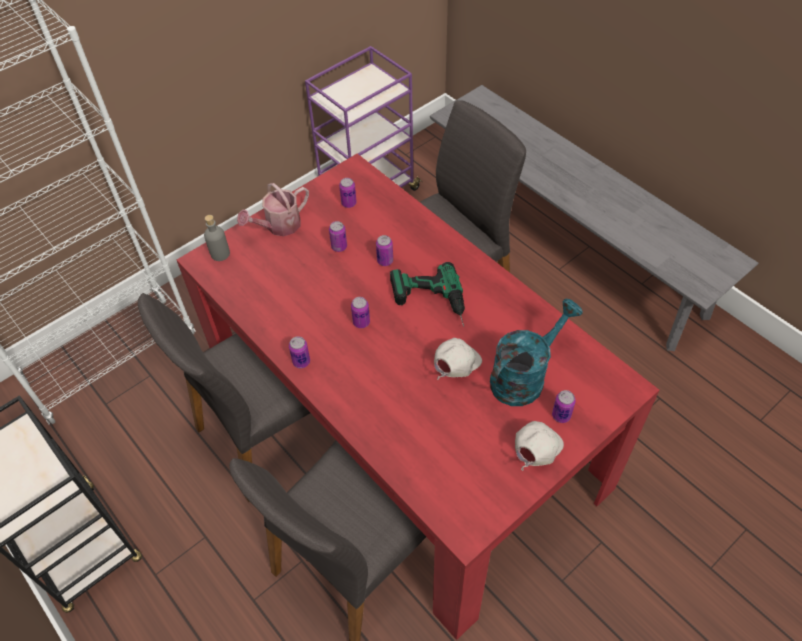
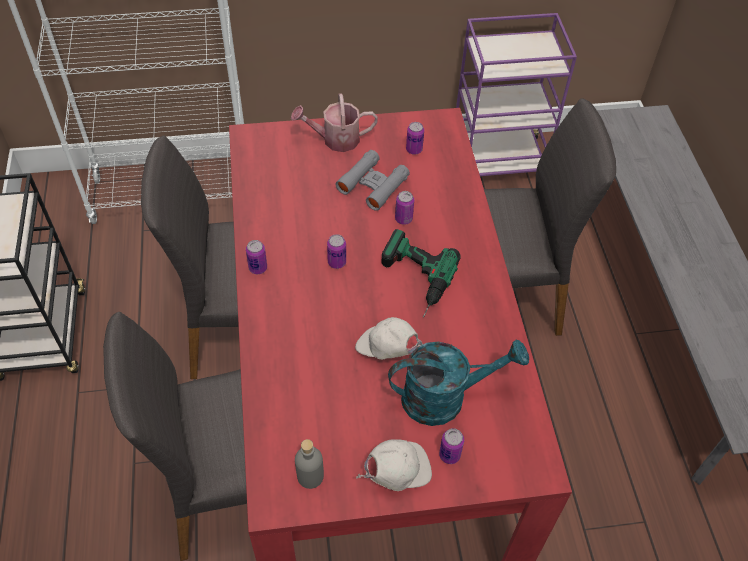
camera: 30 degrees right, 0 degrees up
grey bottle [204,215,230,261] -> grey bottle moved to [295,439,324,489]
can [329,221,347,252] -> grey binoculars [336,150,410,211]
white cap [434,338,482,380] -> white cap turned 135 degrees counterclockwise [355,317,423,360]

